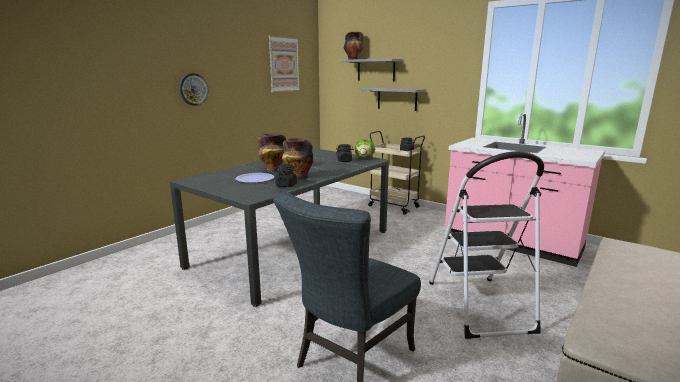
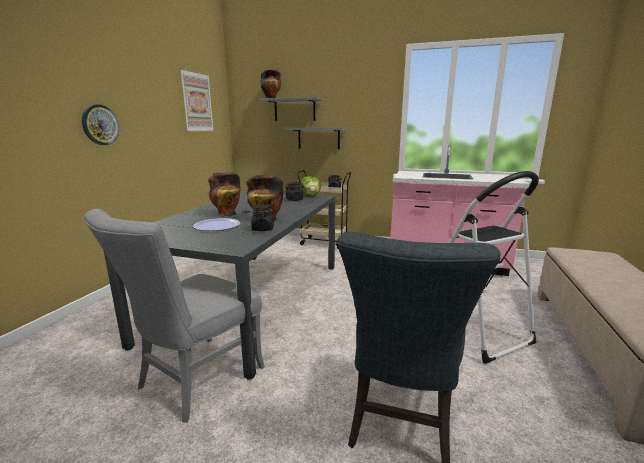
camera: 20 degrees left, 0 degrees up
none -> grey chair [83,209,265,423]

